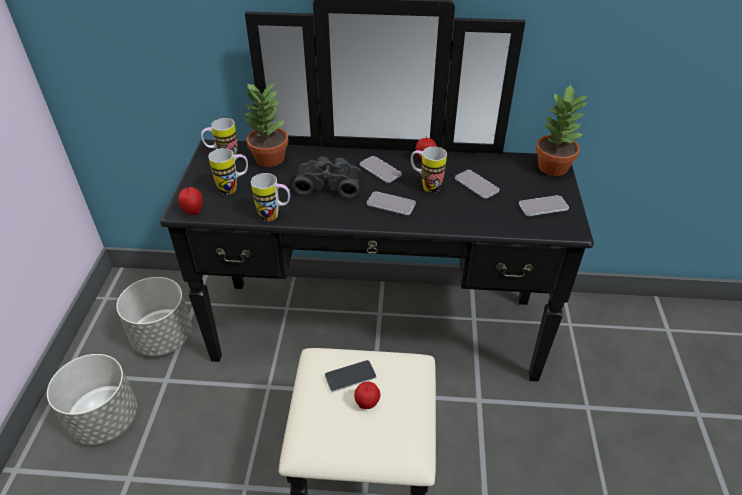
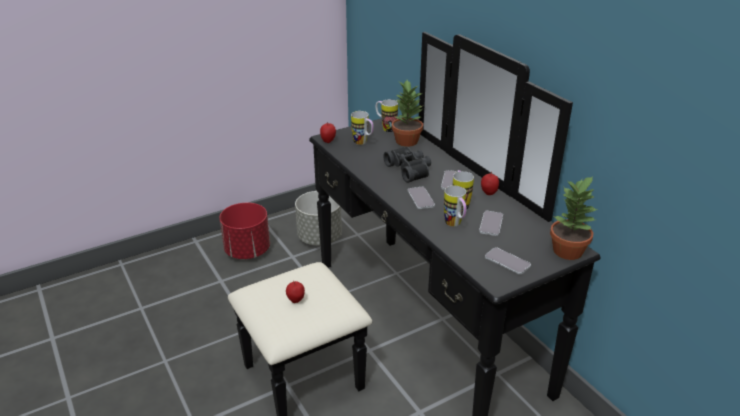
camera: 55 degrees right, 10 degrees down
grey planter [47,354,137,445] -> red planter [219,203,270,259]
mug [251,173,290,221] -> mug moved to [444,185,466,227]
phone [325,360,377,392] -> none

